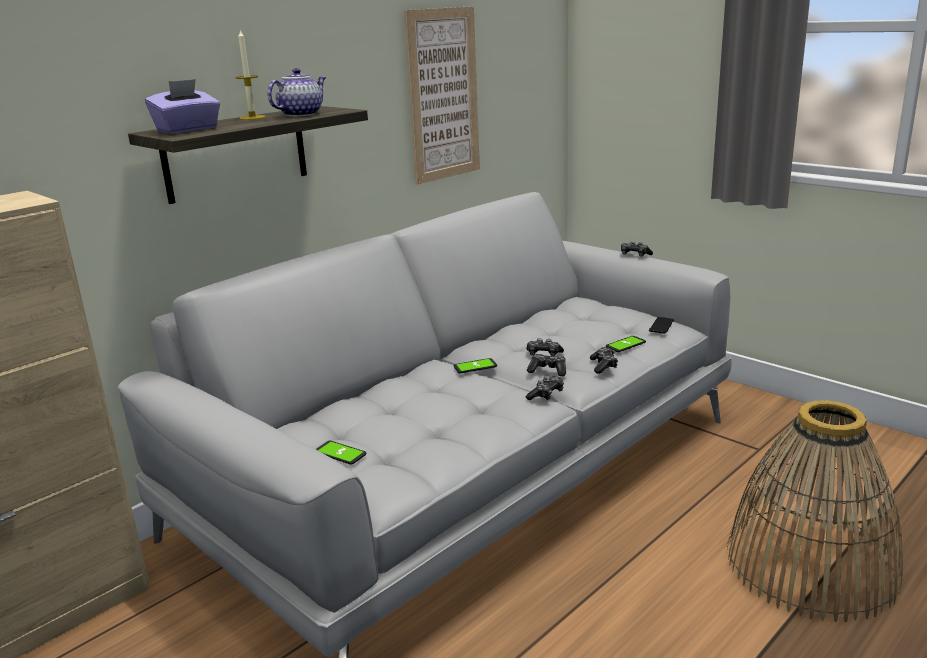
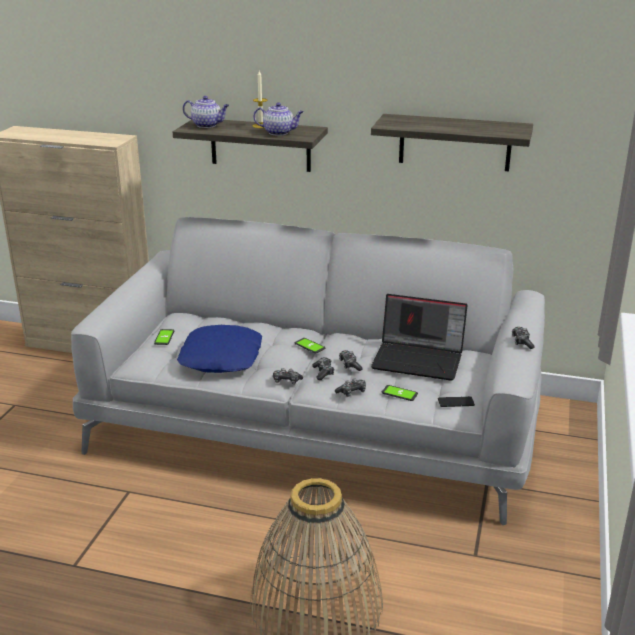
camera: 60 degrees right, 5 degrees up
purple tissue box [145,79,220,134] -> teapot [183,96,229,128]
picture [404,6,480,185] -> shelf [371,114,533,171]
none -> blue pillow [177,325,262,373]
none -> laptop [371,294,468,381]

